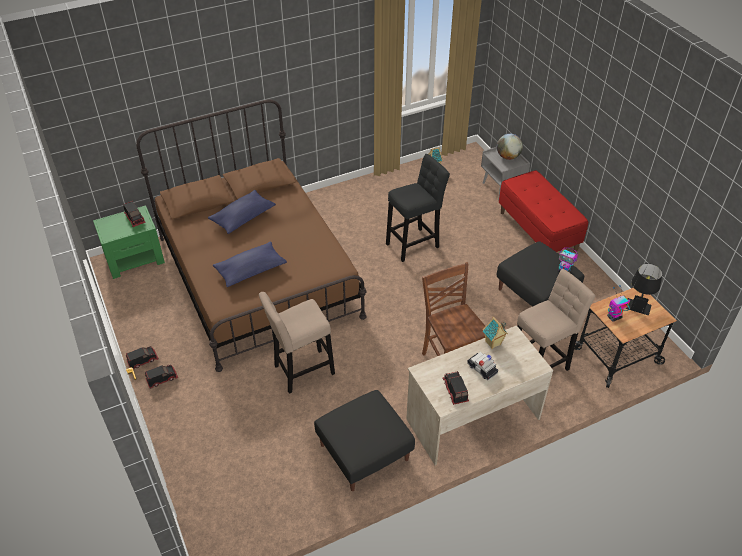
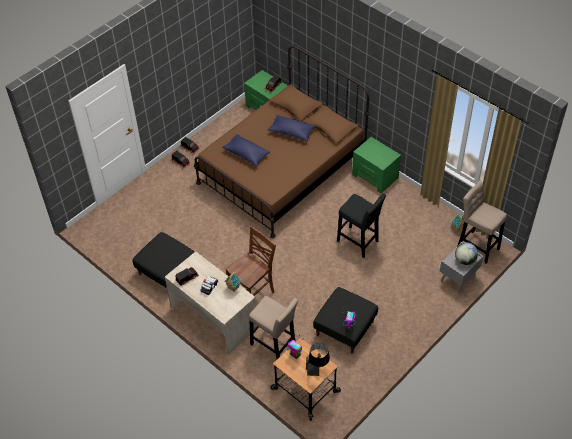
camera: 70 degrees right, 5 degrees up
beige stool [259,292,335,394] -> beige stool moved to [458,181,507,263]
red bench [499,170,588,253] -> none
none -> green nightstand [352,137,401,193]

